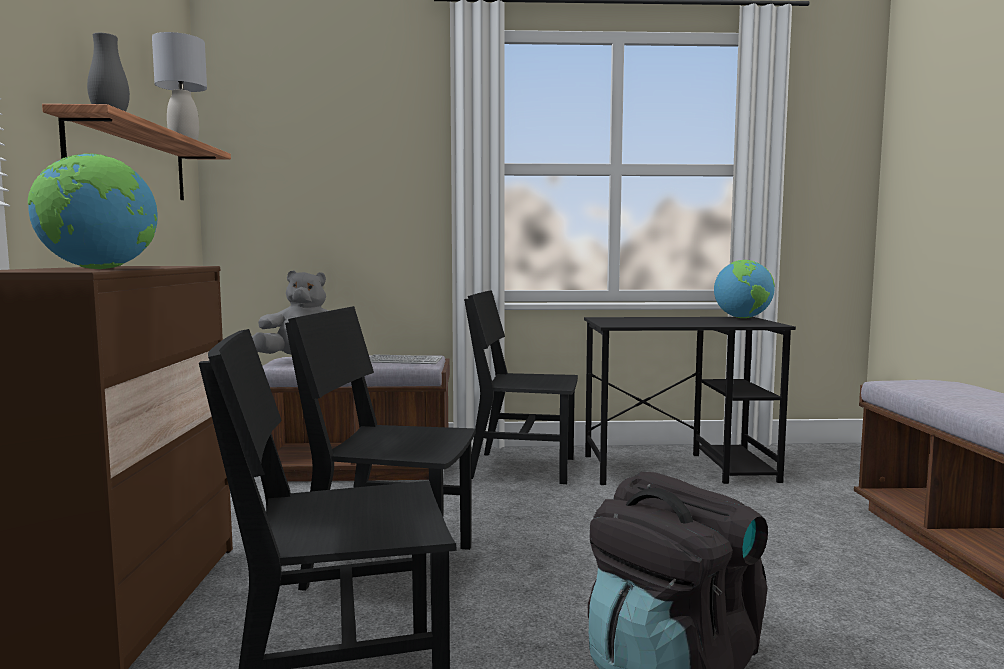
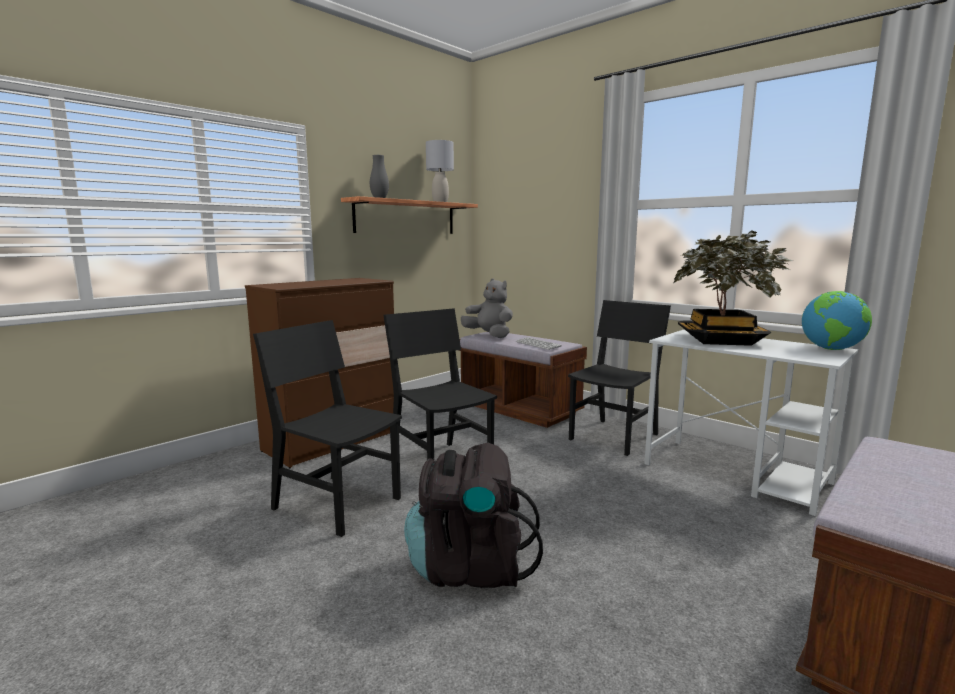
camera: 45 degrees right, 5 degrees up
globe [28,153,158,269] -> none
black chair [464,290,578,484] -> black chair turned 75 degrees clockwise [568,300,671,456]
black desk [584,317,796,485] -> white desk [644,329,858,516]
none -> potted plant [674,231,793,346]

